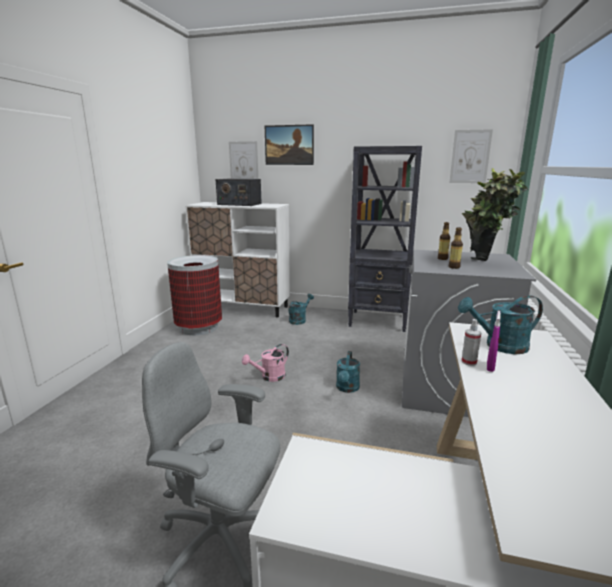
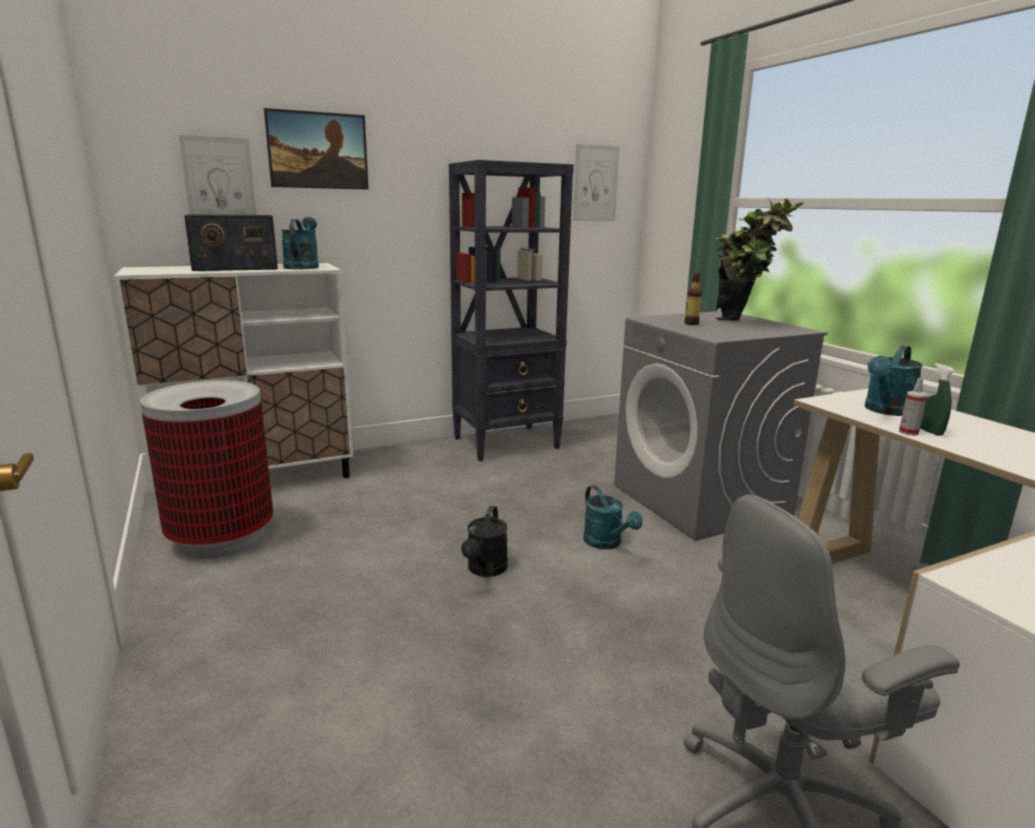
camera: 40 degrees left, 0 degrees up
pink watering can [242,344,289,382] -> black watering can [461,506,508,577]
turquoise watering can [288,294,314,325] -> turquoise watering can moved to [281,217,319,269]
bottle [449,227,463,269] -> none
purple spray bottle [487,311,501,372] -> green spray bottle [920,363,955,436]

